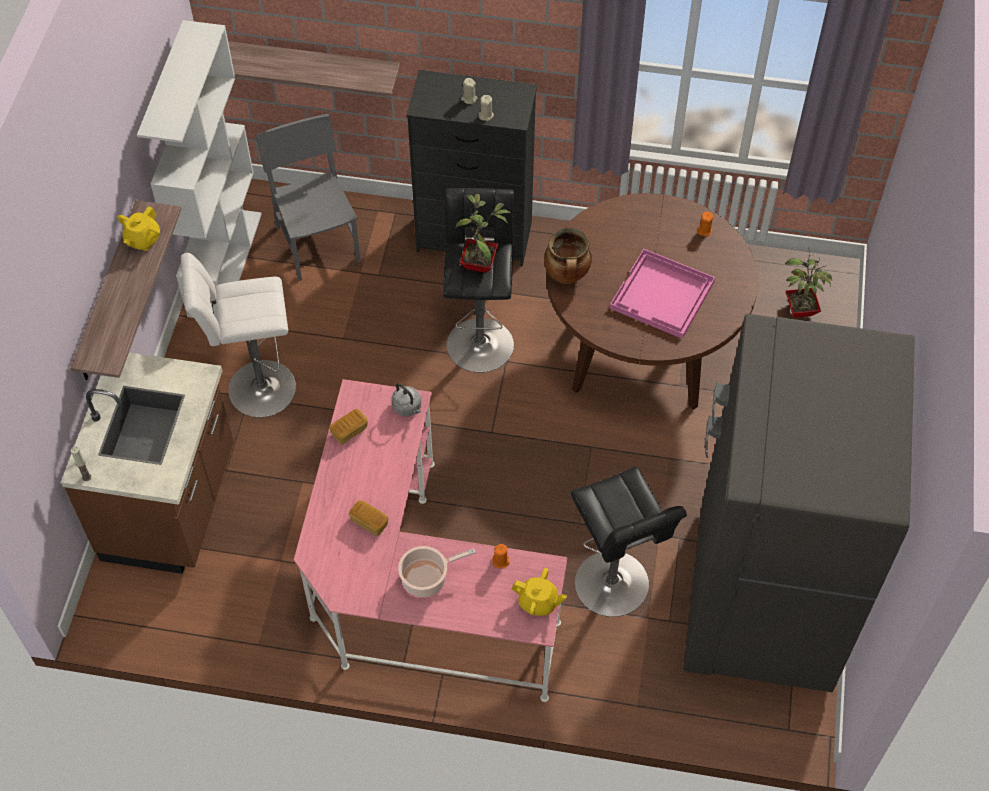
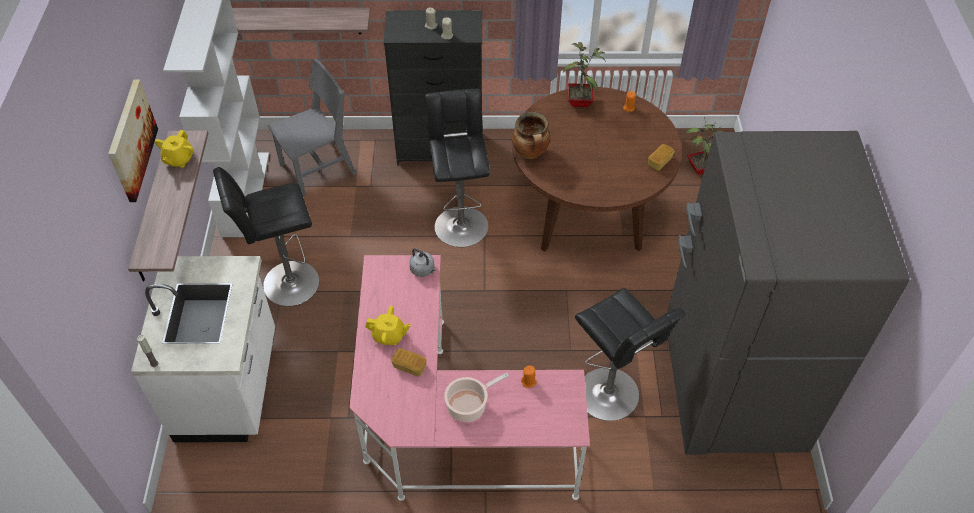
camera: 10 degrees left, 5 degrees down
brown counter [61,353,234,574] -> white counter [131,256,275,442]
white stool [181,253,296,418] -> black stool [213,167,319,306]
grey chair [255,114,361,281] -> grey chair turned 90 degrees clockwise [268,58,356,196]
bread [330,409,368,444] -> bread moved to [648,144,675,171]
potted plant [455,194,510,273] -> potted plant moved to [563,42,606,107]
yellow teapot [512,568,567,616] -> yellow teapot moved to [365,306,411,345]
pink tray [610,249,715,339] -> none
none -> picture [108,79,158,202]

